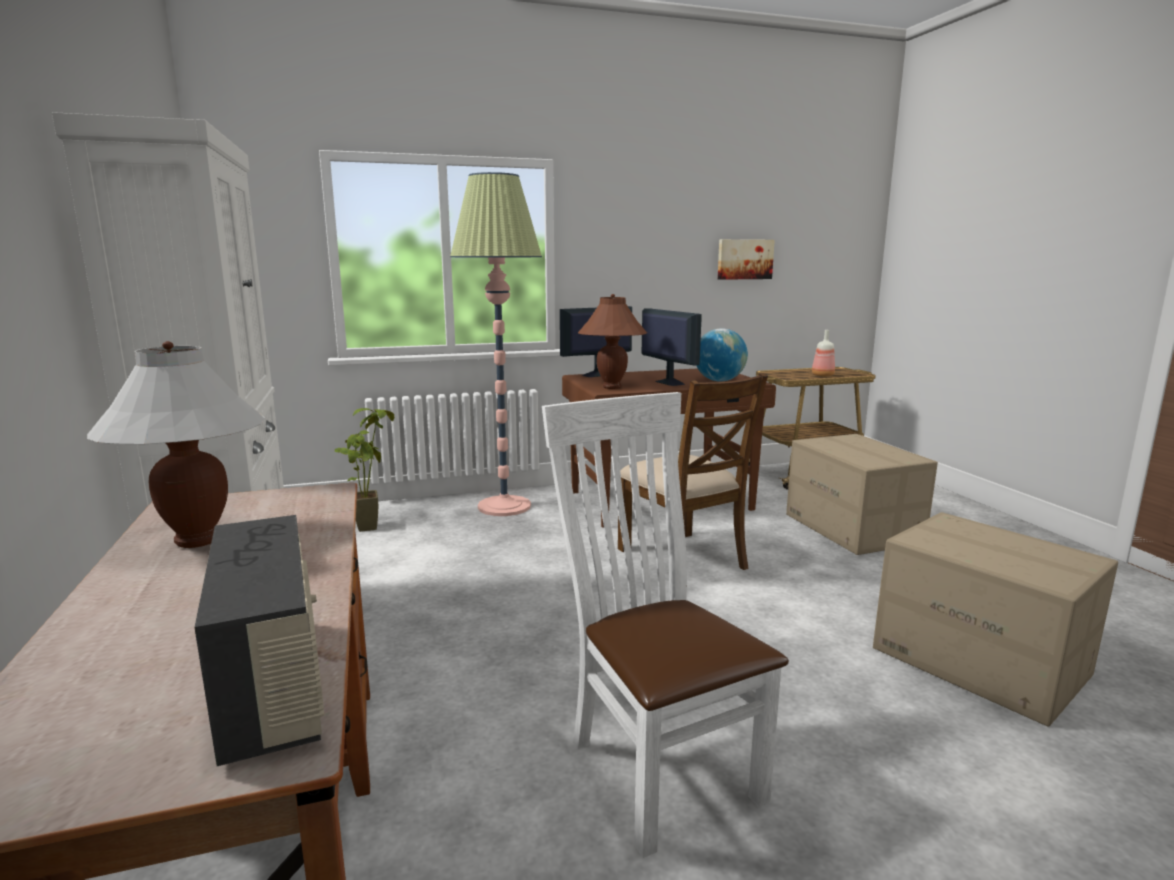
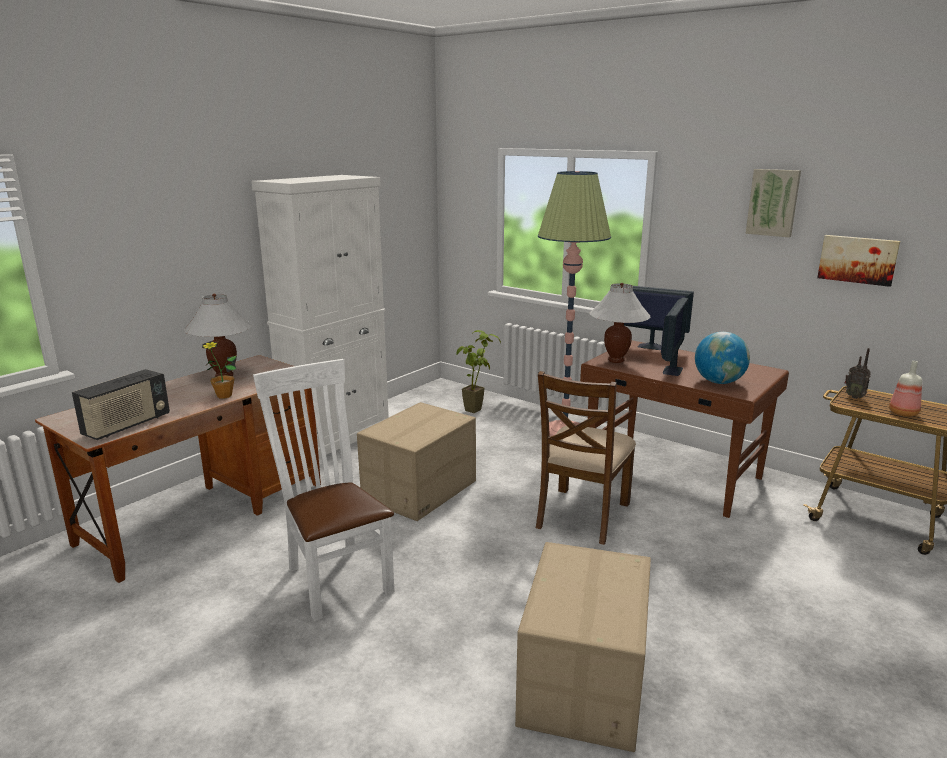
camera: 55 degrees right, 5 degrees up
white chair [542,392,789,858] -> white chair turned 60 degrees counterclockwise [253,359,394,621]
brown table lamp [578,294,647,389] -> white table lamp [590,283,650,363]
cardboard box [786,434,938,555] -> cardboard box moved to [357,402,476,521]
none -> potted plant [202,341,237,399]
none -> picture [745,169,801,237]
none -> radio [845,348,871,399]

